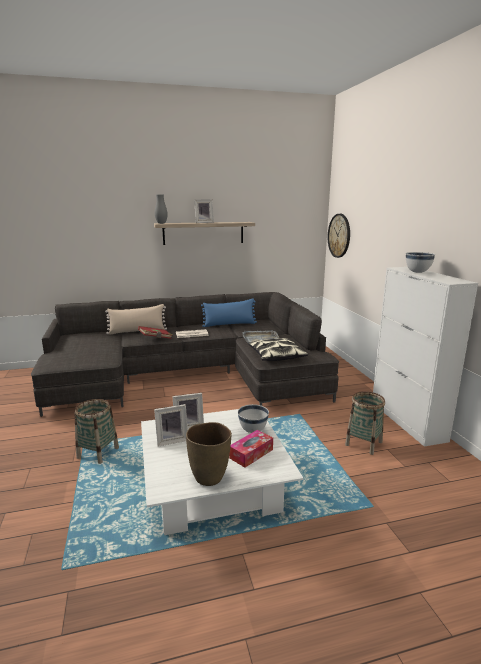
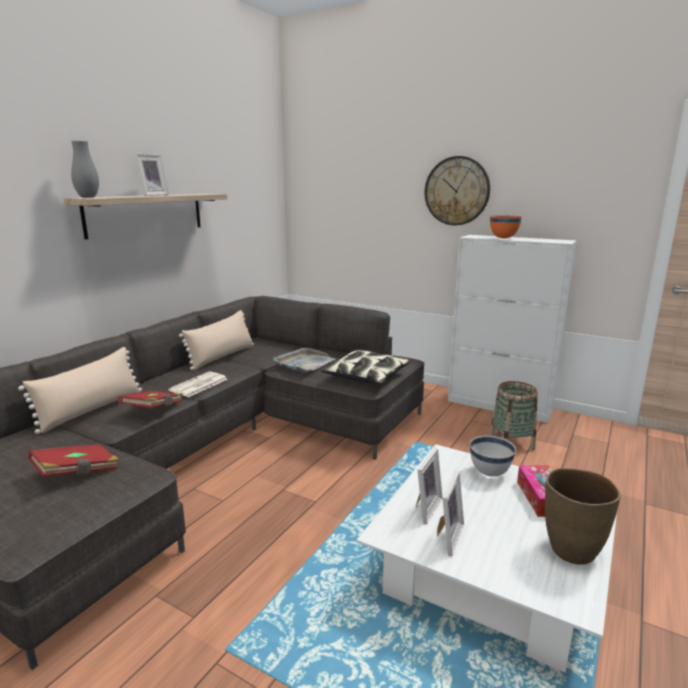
camera: 45 degrees left, 0 degrees up
basket [74,399,119,464] -> none
blue pillow [201,298,257,327] -> beige pillow [179,310,254,370]
wall clock [328,214,350,258] -> wall clock moved to [425,156,490,225]
white bowl [406,252,435,273] -> orange bowl [490,215,522,238]
none -> red book [28,444,119,478]

